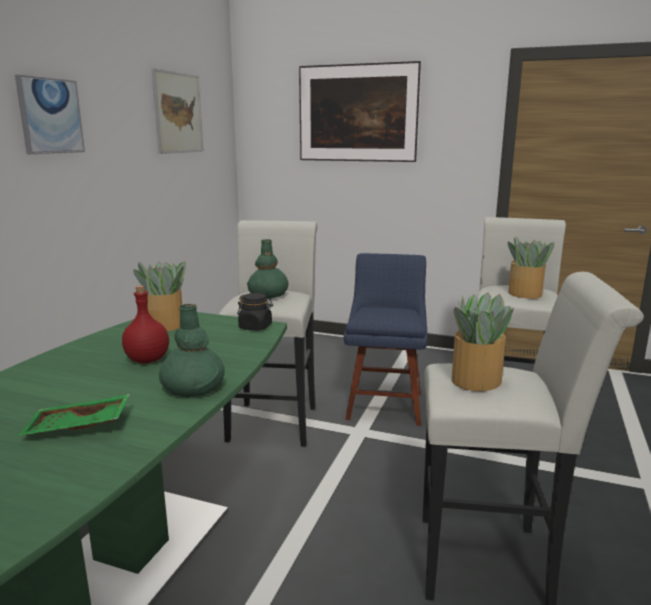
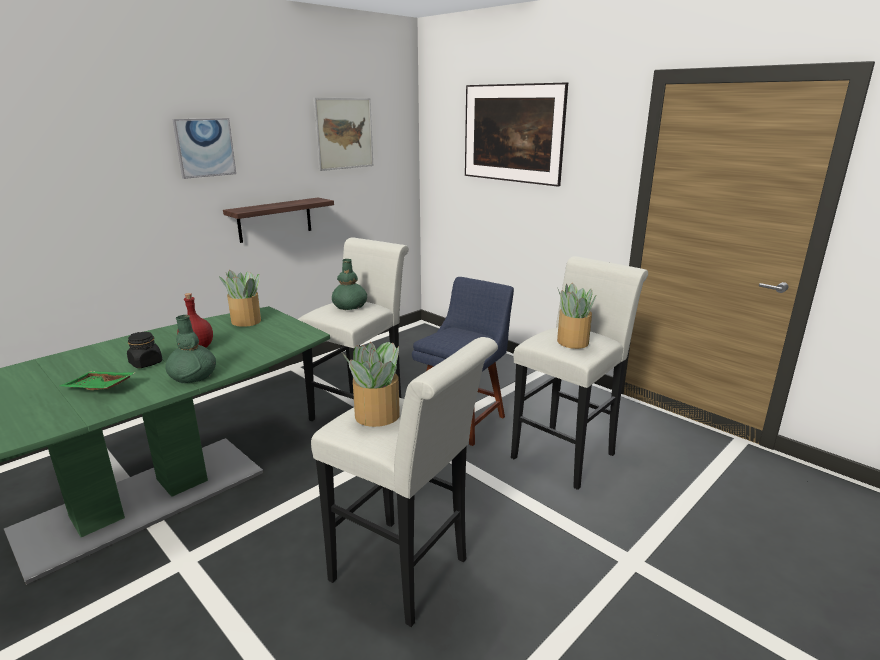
camera: 25 degrees right, 5 degrees up
black jar [237,293,273,331] -> black jar moved to [127,332,163,368]
none -> shelf [223,198,334,243]

